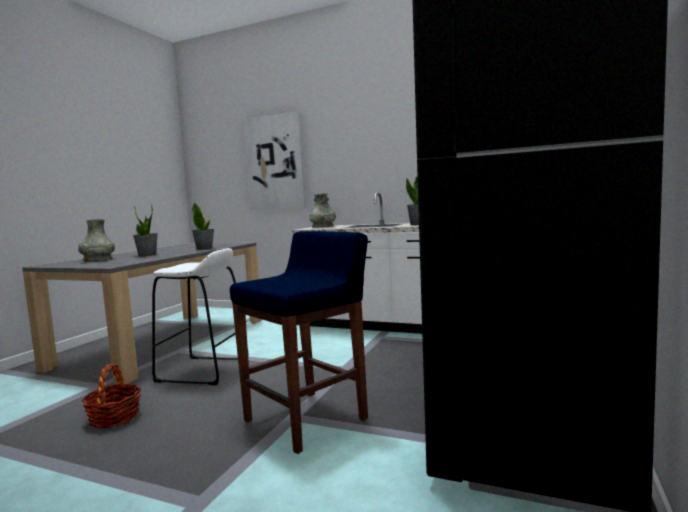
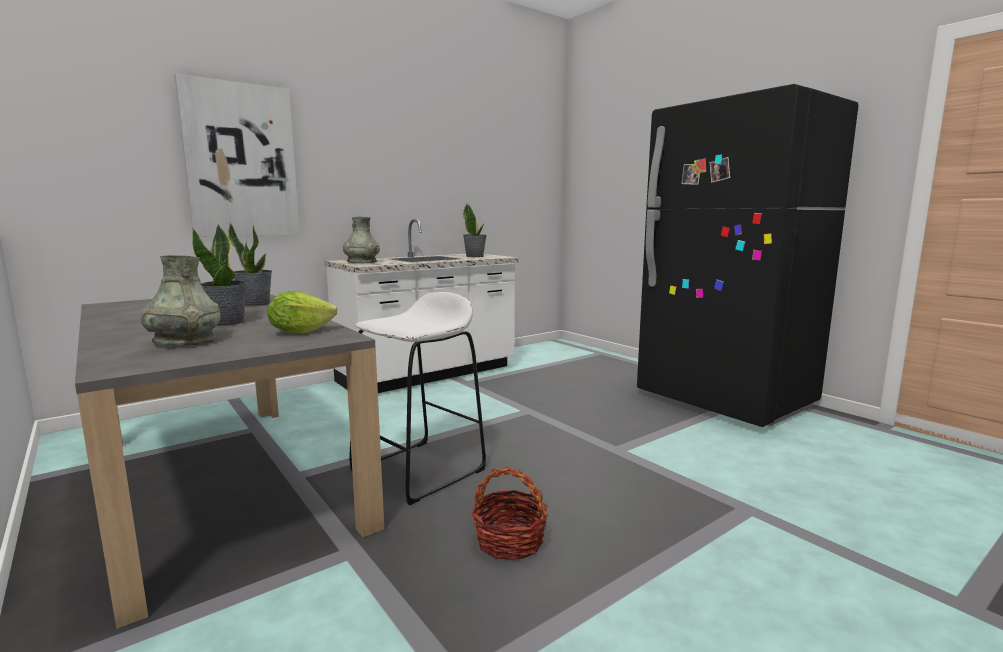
camera: 60 degrees left, 5 degrees up
blue stool [230,231,368,454] -> none
none -> lettuce [268,291,337,334]

